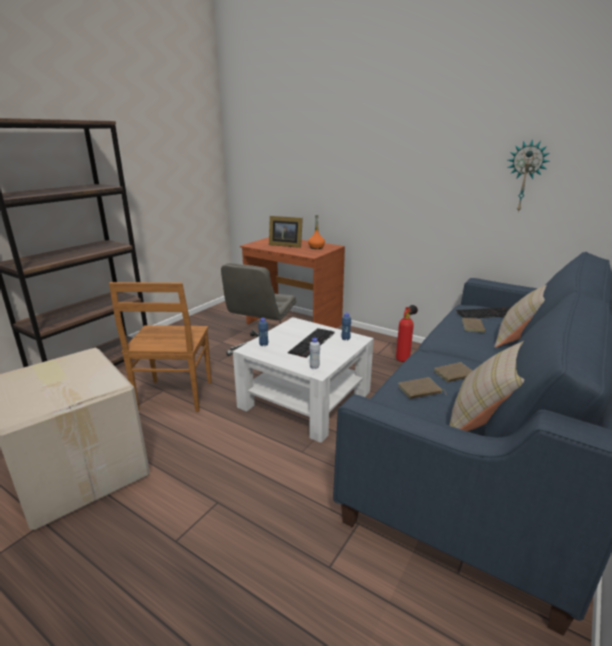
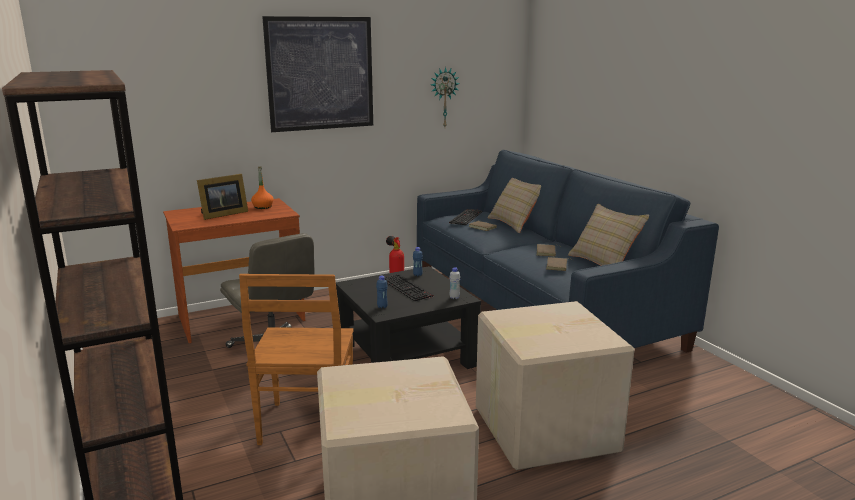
camera: 60 degrees left, 5 degrees down
brown chair [109,282,212,412] -> brown chair turned 60 degrees clockwise [239,274,353,445]
white coffee table [233,317,374,443] -> black coffee table [336,266,481,369]
none -> picture [262,16,373,132]
none -> cardboard box [476,301,635,470]

